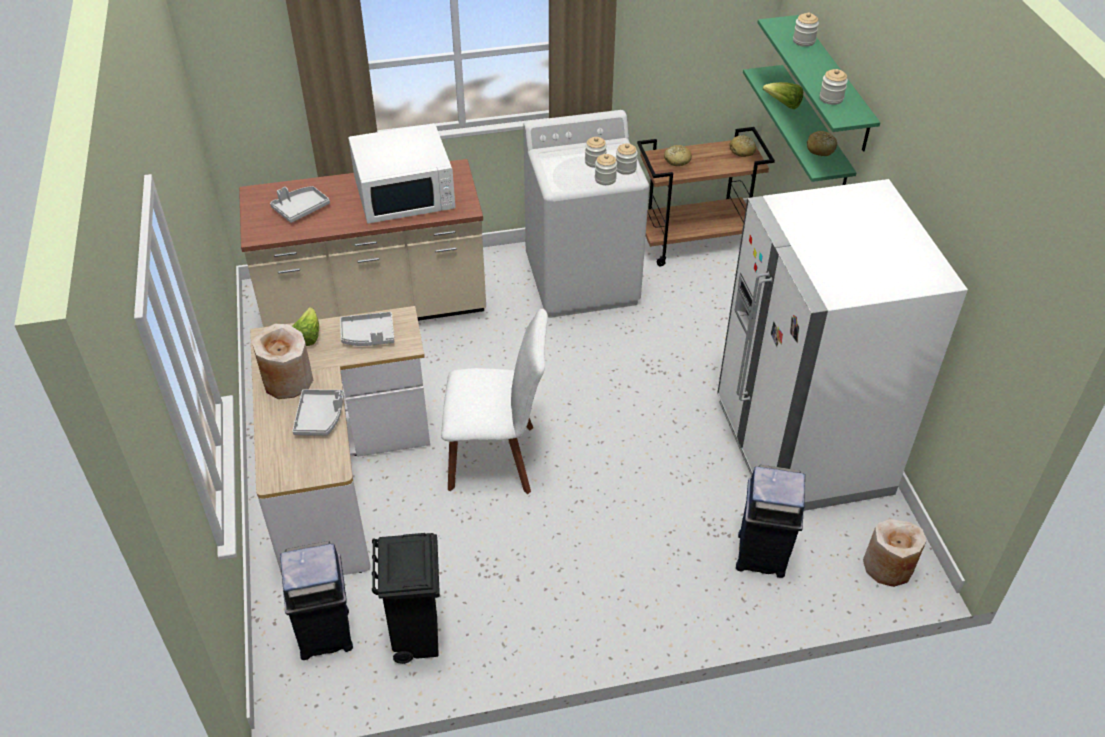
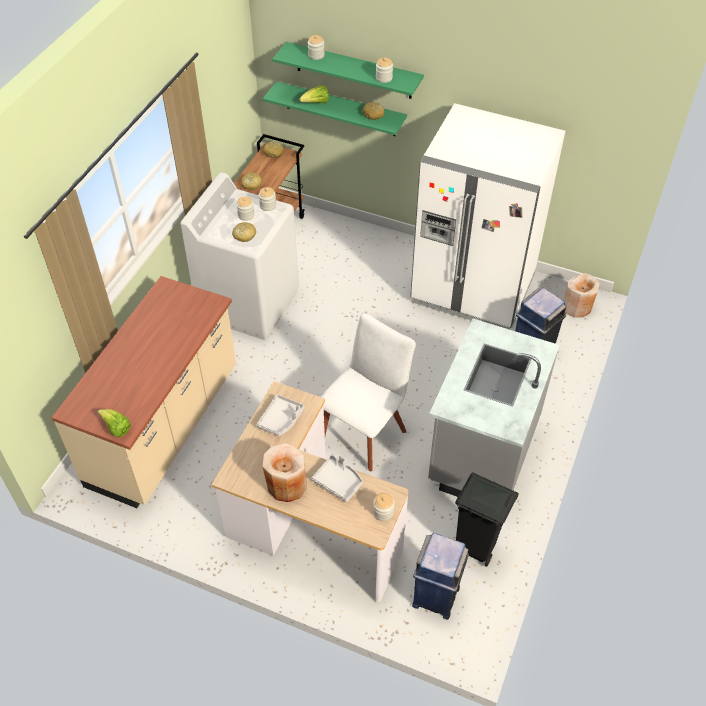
camera: 55 degrees left, 5 degrees up
grey tray [270,186,330,223] -> none
lettuce [292,307,319,346] -> lettuce moved to [97,409,131,437]
white microwave [348,123,455,223] -> none
jar [595,154,617,185] -> jar moved to [373,493,395,521]
none -> bread [232,222,256,242]
none -> grey counter [428,319,559,497]

